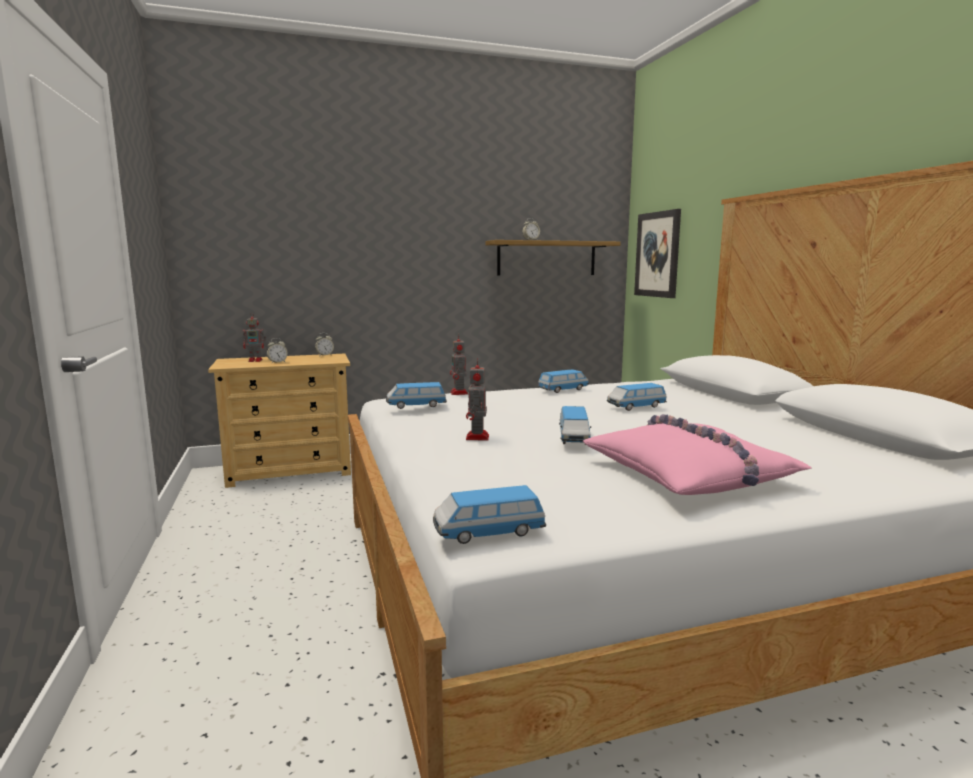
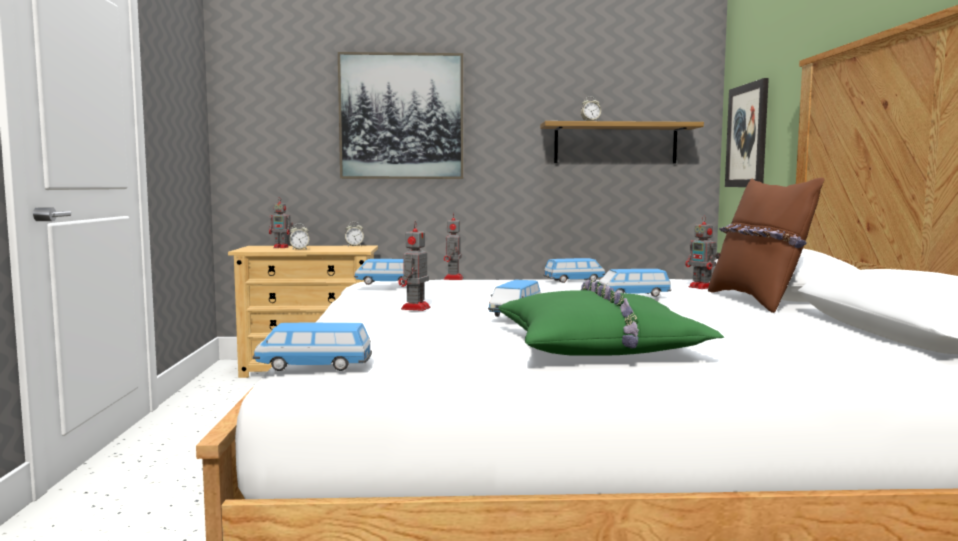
camera: 15 degrees right, 5 degrees down
pink pillow [583,414,812,495] -> green pillow [498,280,724,356]
none -> picture [338,52,463,179]
none -> toy robot [685,216,720,289]
none -> brown pillow [708,178,825,313]

